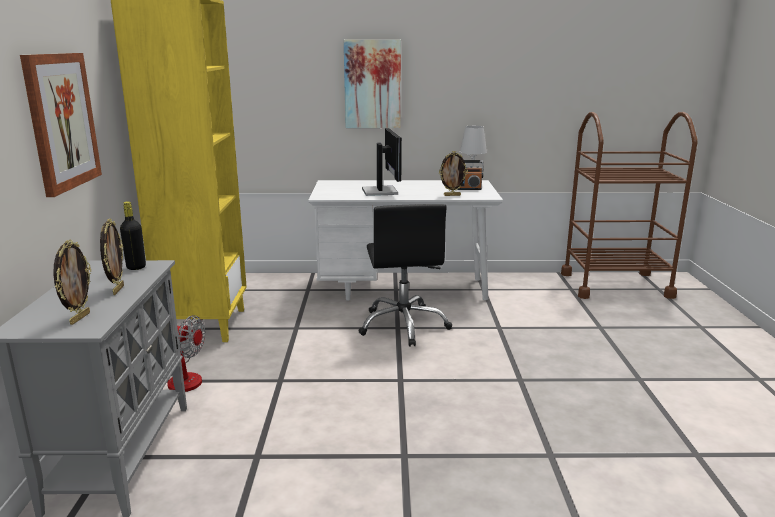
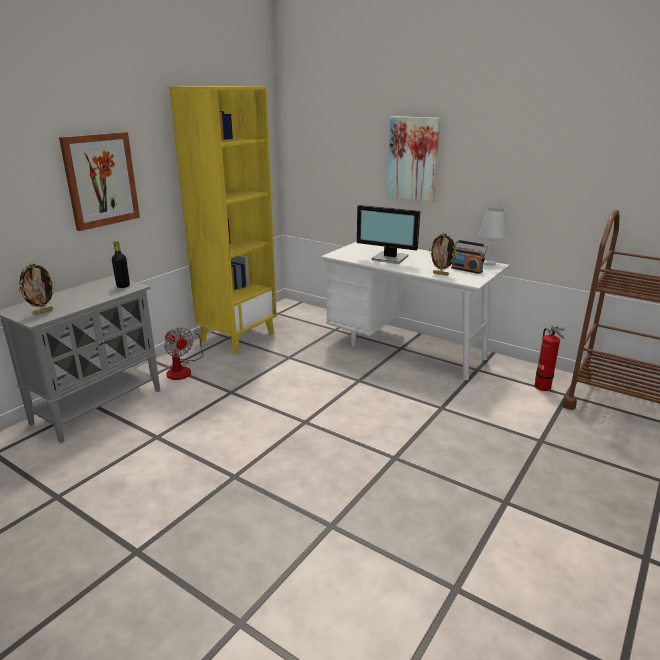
camera: 35 degrees right, 5 degrees up
picture frame [100,218,124,295] -> none
black office chair [358,204,452,347] -> none
monitor [362,128,402,196] -> monitor turned 90 degrees clockwise [357,205,420,264]
none -> fire extinguisher [534,326,565,391]

